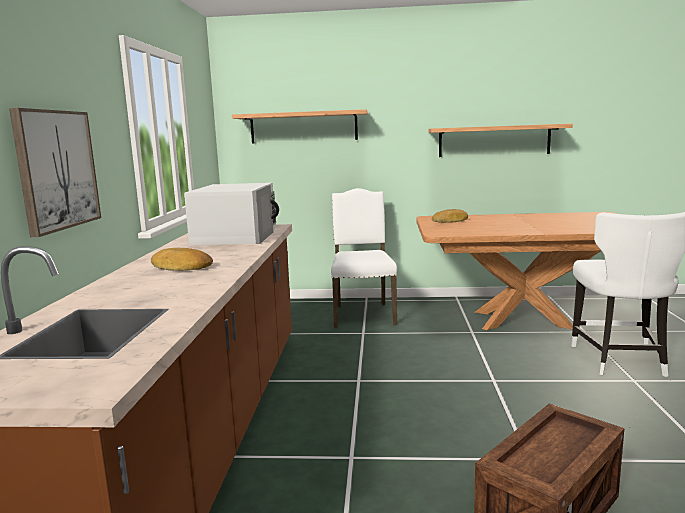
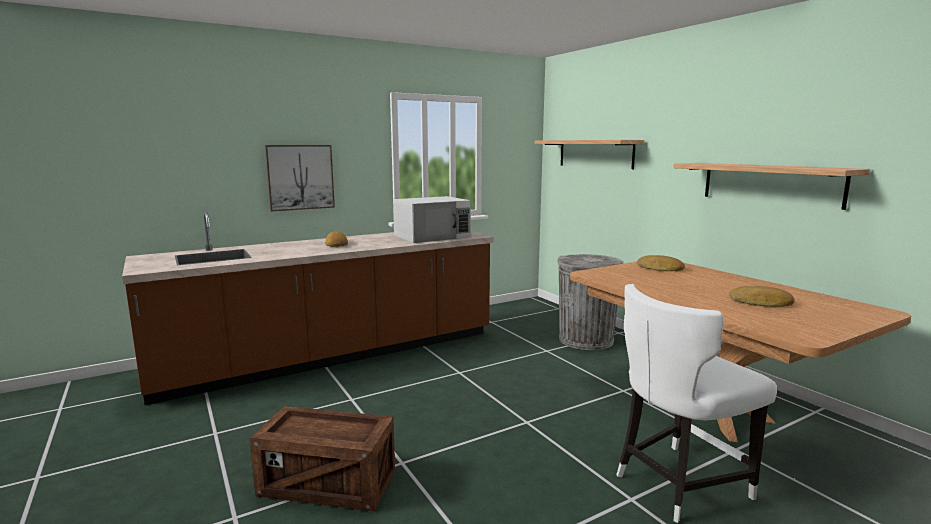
camera: 55 degrees right, 0 degrees up
white chair [331,188,397,328] -> grey trash can [557,254,624,350]
none -> bread [729,286,795,307]

